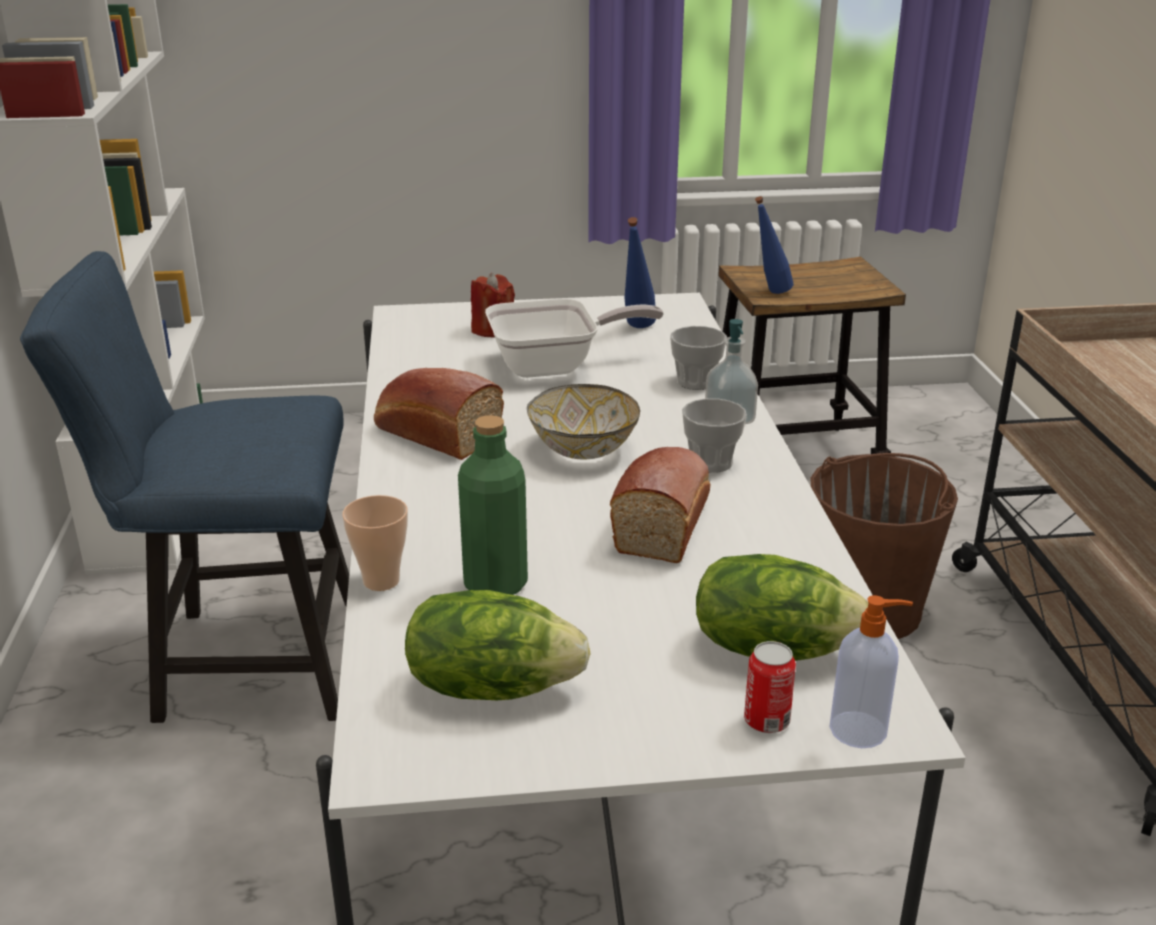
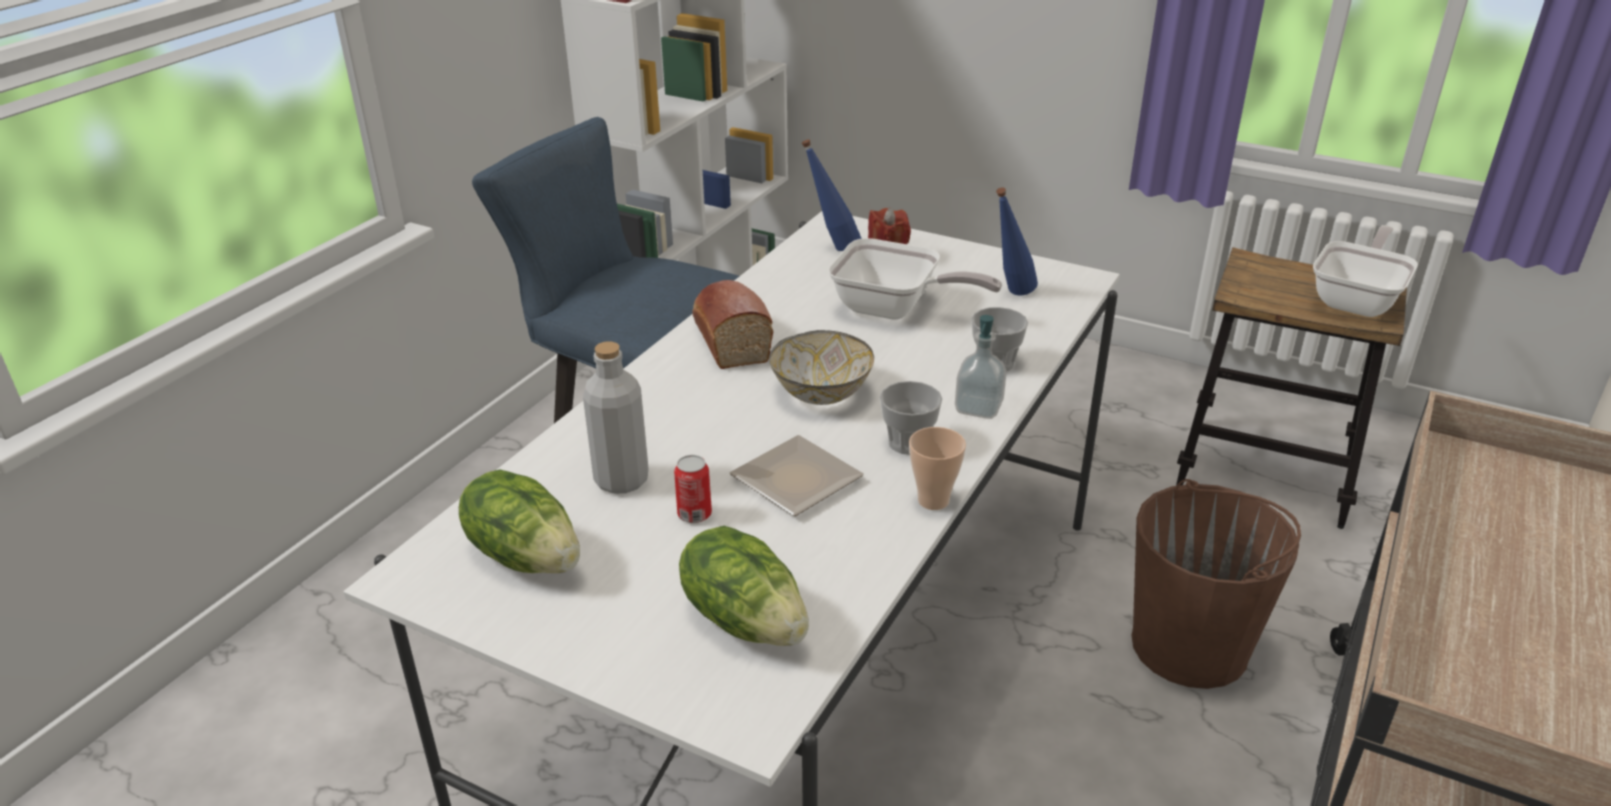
camera: 35 degrees right, 5 degrees up
cup [342,495,408,591] -> cup moved to [909,427,966,510]
green bottle [458,415,528,595] -> grey bottle [583,341,649,494]
bread [610,447,710,563] -> plate [730,435,864,516]
can [744,641,796,733] -> can moved to [674,455,712,523]
blue bottle [755,196,793,294] -> blue bottle moved to [802,139,862,251]
soap dispenser [829,595,913,748] -> none
none -> frying pan [1313,225,1418,317]

